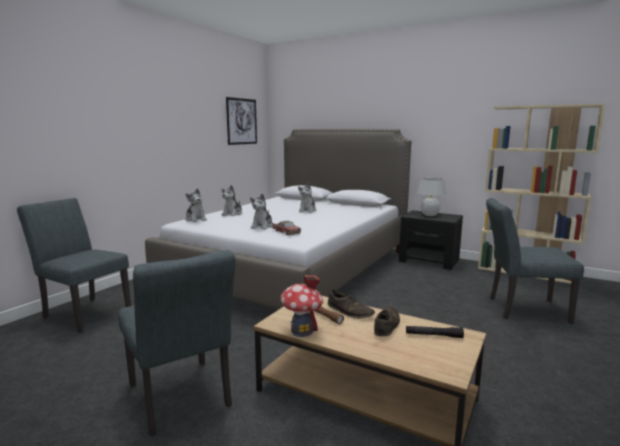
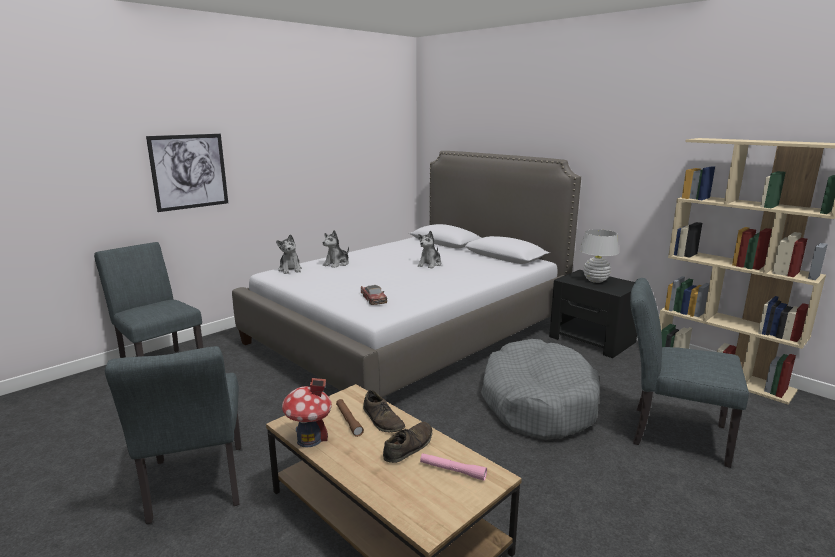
camera: 15 degrees right, 5 degrees up
picture [226,97,257,145] -> picture moved to [146,134,228,212]
plush toy [250,194,273,229] -> none
black flashlight [406,326,464,338] -> pink flashlight [420,453,487,481]
none -> grey dog bed [481,339,600,440]

